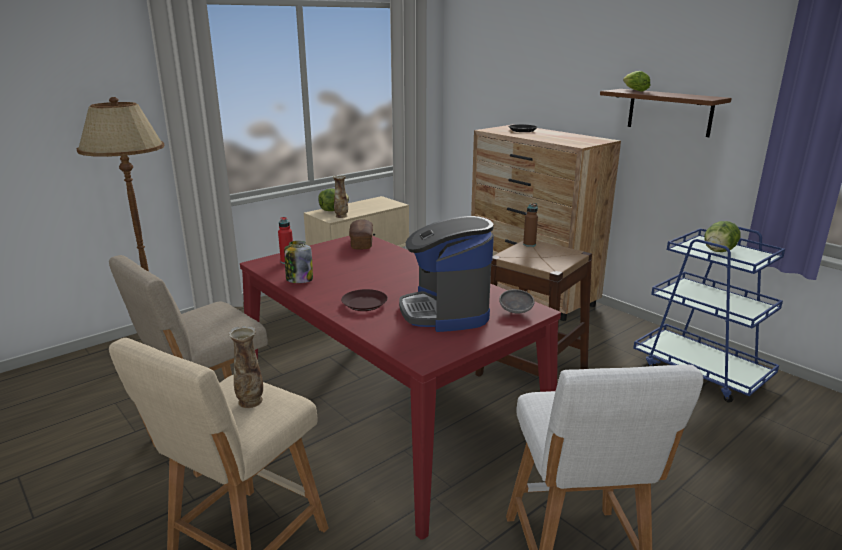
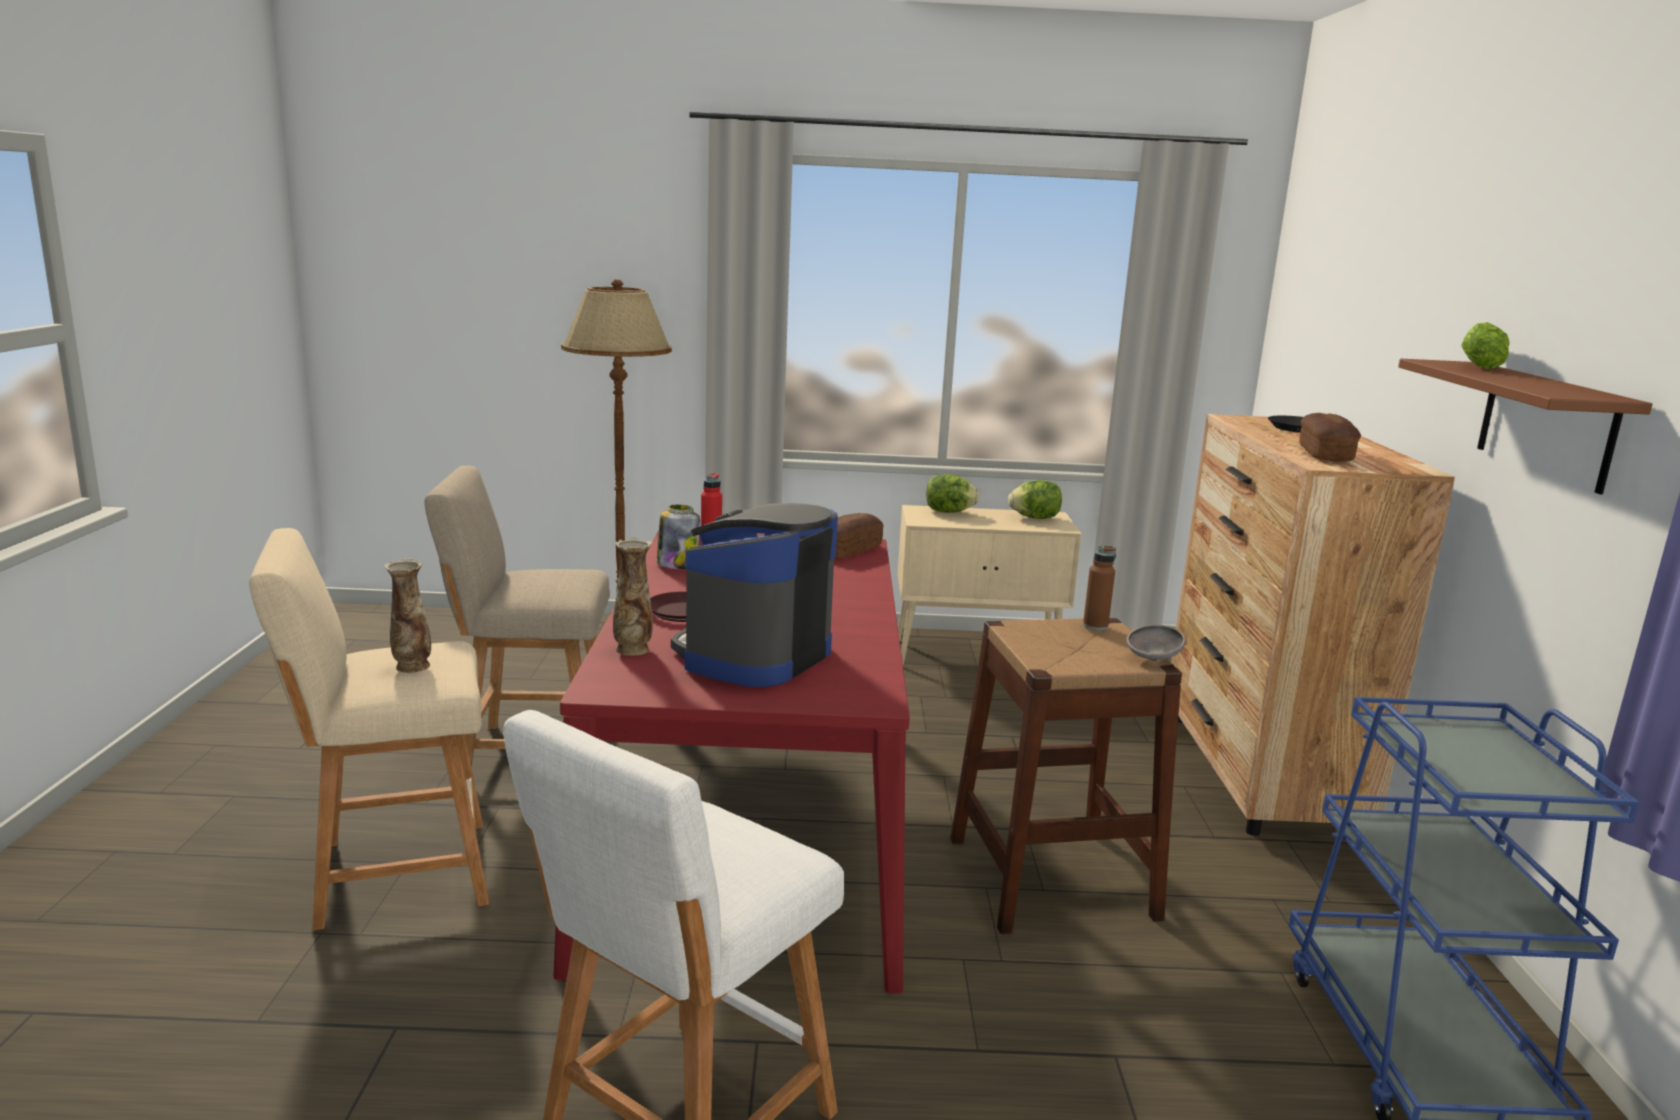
camera: 40 degrees right, 5 degrees down
vase [333,175,348,218] -> vase moved to [613,537,653,656]
grey bowl [499,289,535,314] -> grey bowl moved to [1126,625,1186,661]
lettuce [704,221,741,252] -> lettuce moved to [1008,480,1062,519]
none -> bread [1299,413,1361,461]

